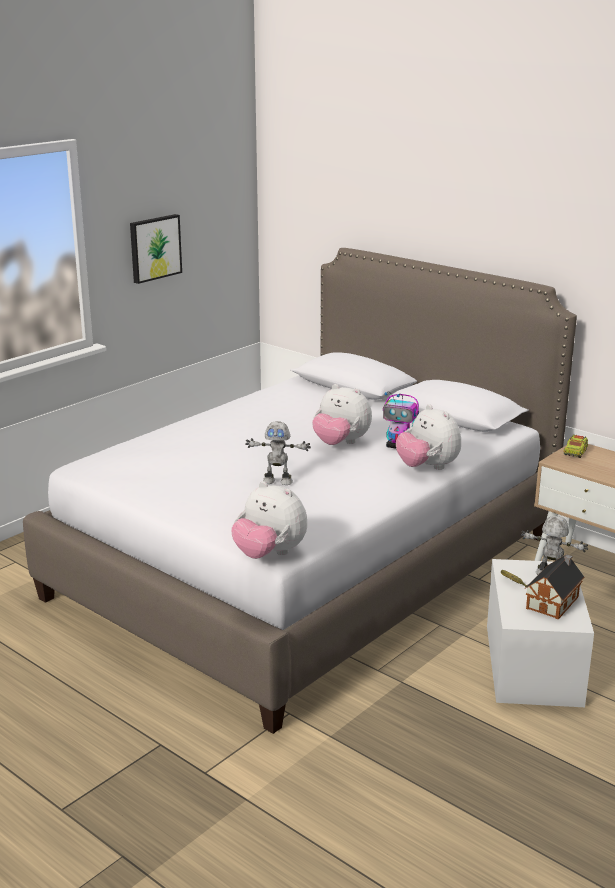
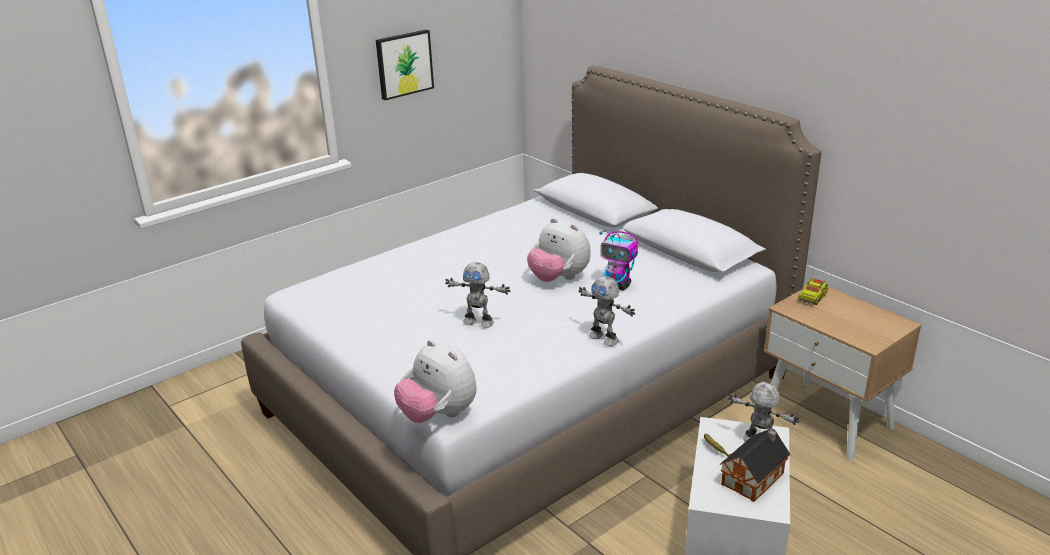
camera: 10 degrees right, 5 degrees up
plush toy [396,404,461,470] -> none
none -> toy robot [578,276,635,346]

